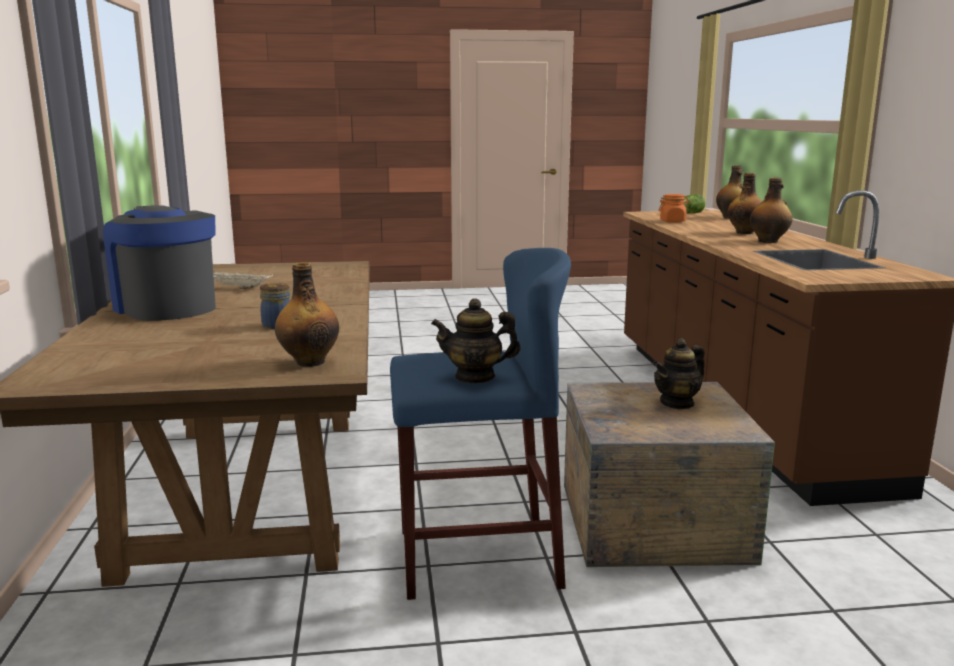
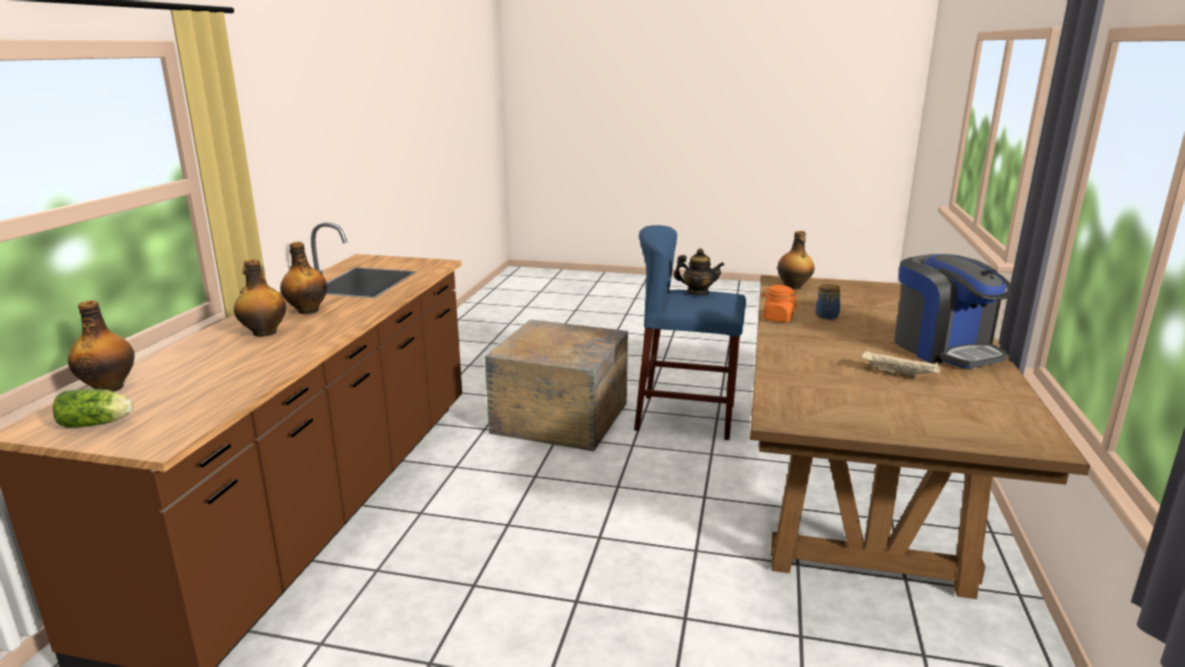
camera: 160 degrees left, 5 degrees up
teapot [653,338,705,409] -> none
orange jar [658,194,690,223] -> orange jar moved to [761,285,797,322]

